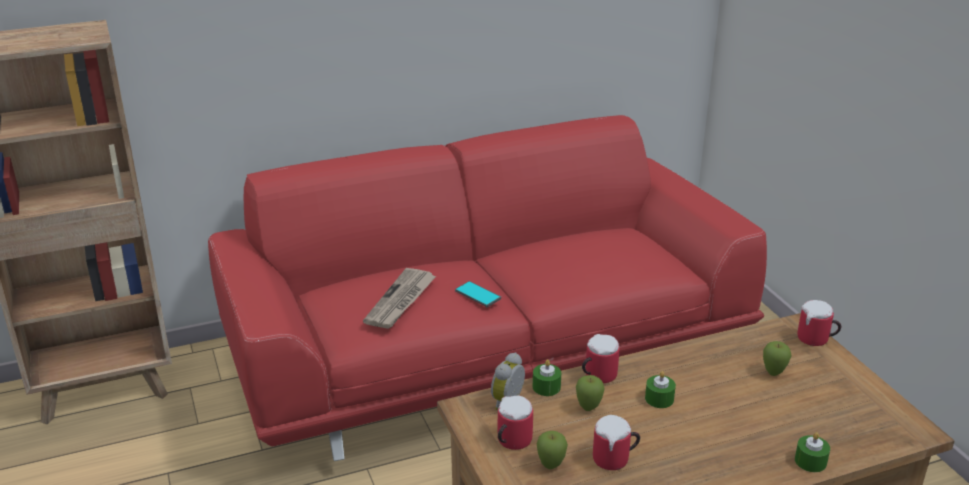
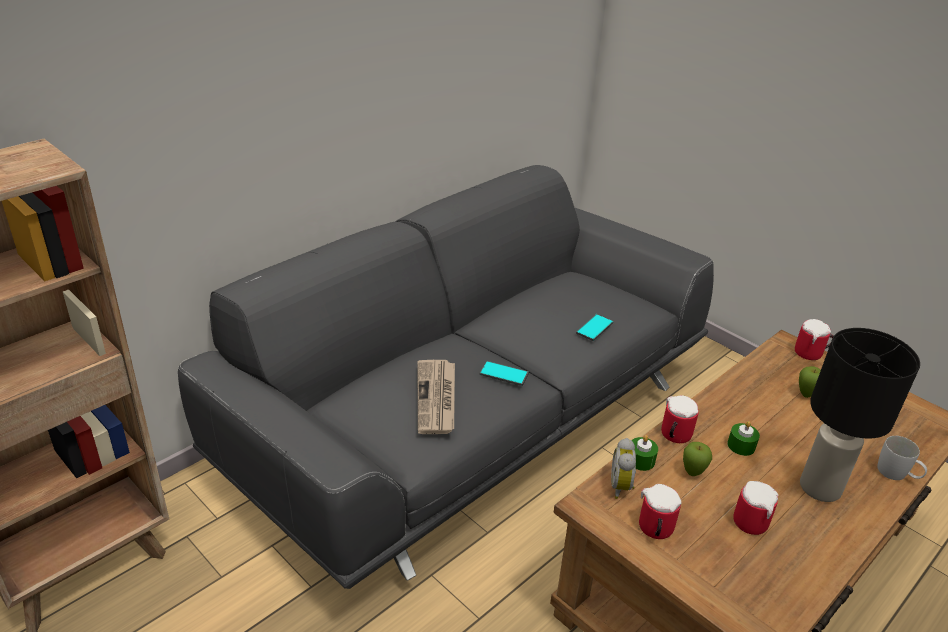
camera: 25 degrees left, 5 degrees up
red sofa [208,115,767,461] -> grey sofa [178,165,714,589]
apple [537,431,568,469] -> none
green candle [795,432,830,472] -> white mug [877,436,927,480]
none -> phone [576,314,614,341]
none -> black table lamp [800,328,920,502]

